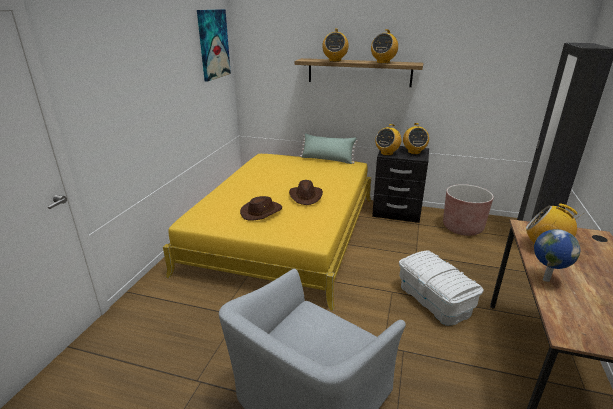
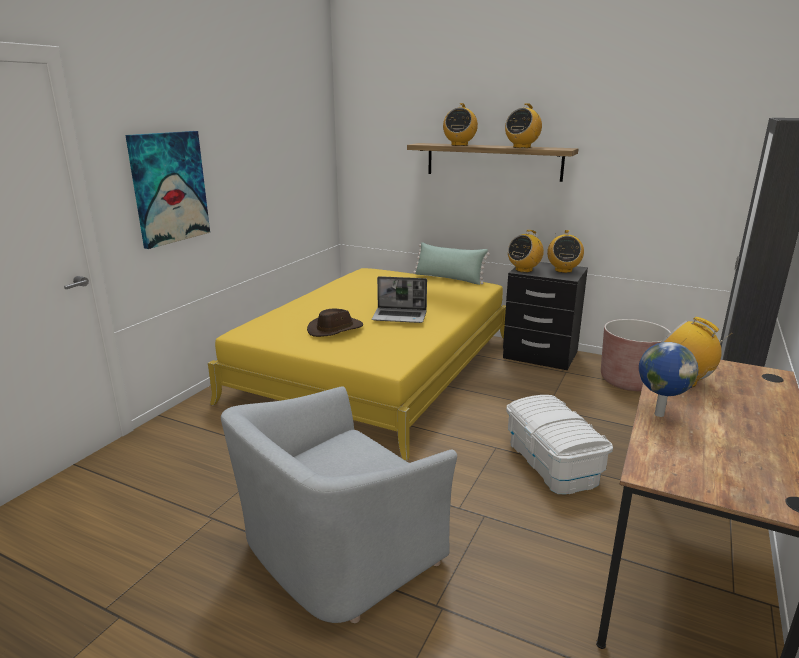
camera: 10 degrees right, 5 degrees down
picture [197,9,231,82] -> picture moved to [125,131,210,249]
brown hat [289,180,323,205] -> laptop [372,276,427,323]

